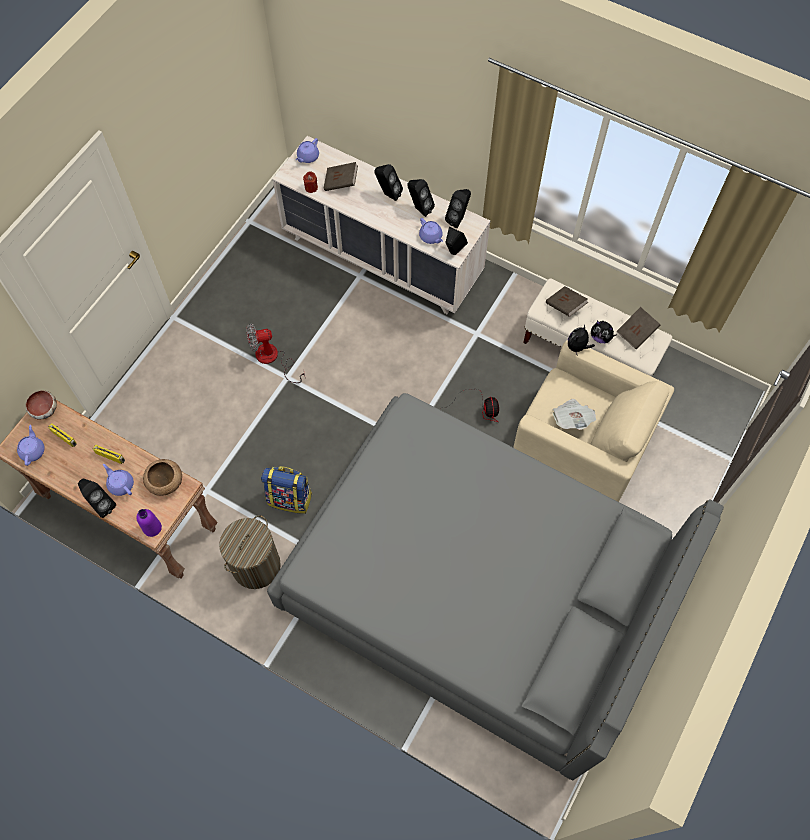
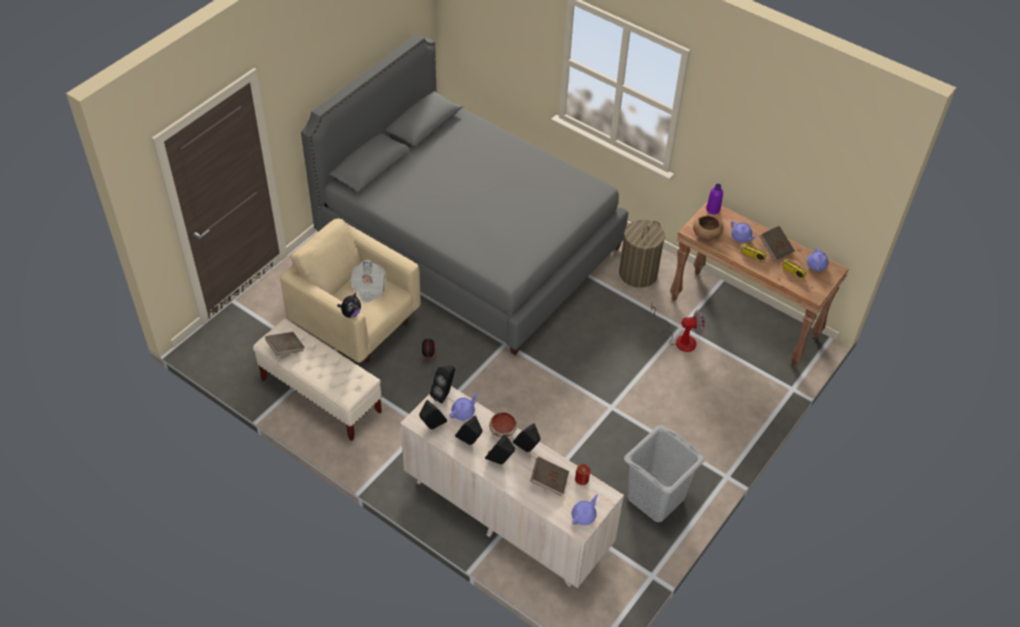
camera: 175 degrees left, 15 degrees down
bowl [26,390,57,420] -> bowl moved to [489,412,517,438]
black speaker [78,479,116,518] -> black speaker moved to [513,423,541,452]
fan [246,323,305,383] -> fan moved to [651,304,705,352]
backpack [261,466,312,514] -> none
purple teapot [419,218,443,244] -> purple teapot turned 75 degrees clockwise [449,393,478,420]
brown book [546,286,588,317] -> brown book moved to [760,226,795,261]
plush toy [591,321,617,343] -> none
none -> grey laundry basket [624,425,705,522]

